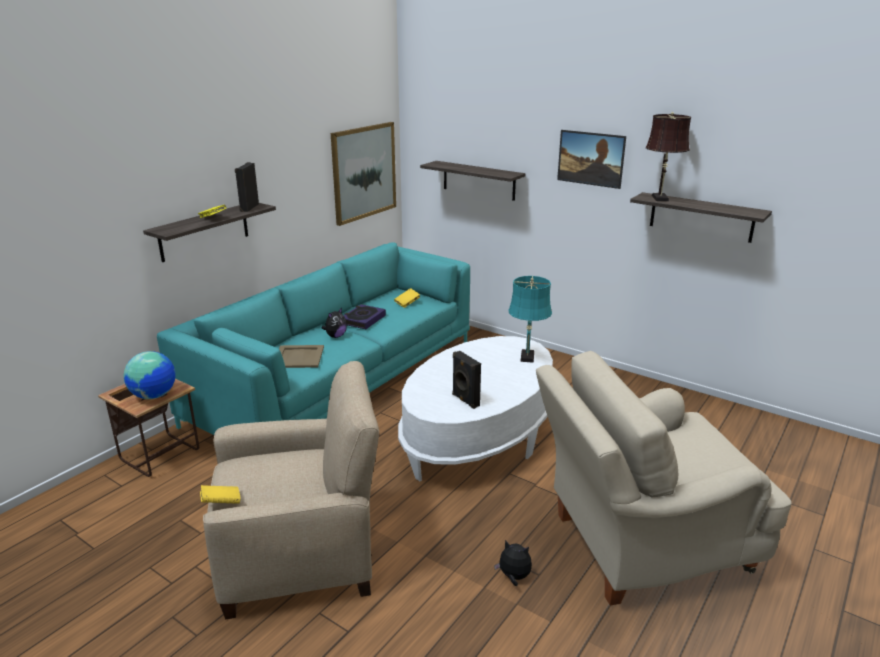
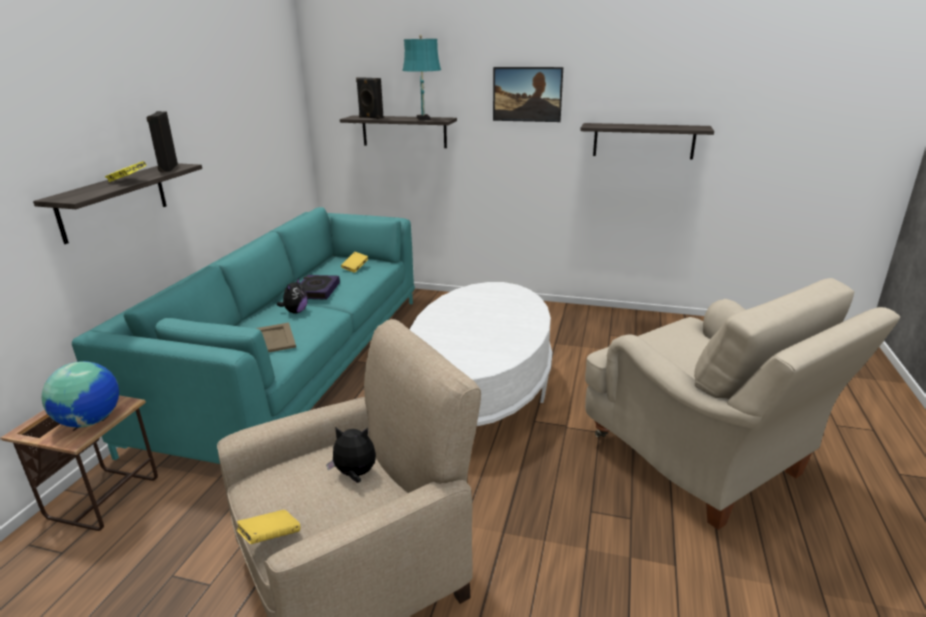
camera: 20 degrees left, 0 degrees up
picture [331,122,396,226] -> none
black speaker [452,351,481,409] -> black speaker moved to [356,77,384,119]
plush toy [494,540,532,586] -> plush toy moved to [326,427,376,483]
turquoise table lamp [508,276,552,363] -> turquoise table lamp moved to [402,35,441,120]
beige armchair [536,351,792,606] -> beige armchair turned 90 degrees counterclockwise [585,278,900,530]
brown table lamp [646,112,691,201] -> none

